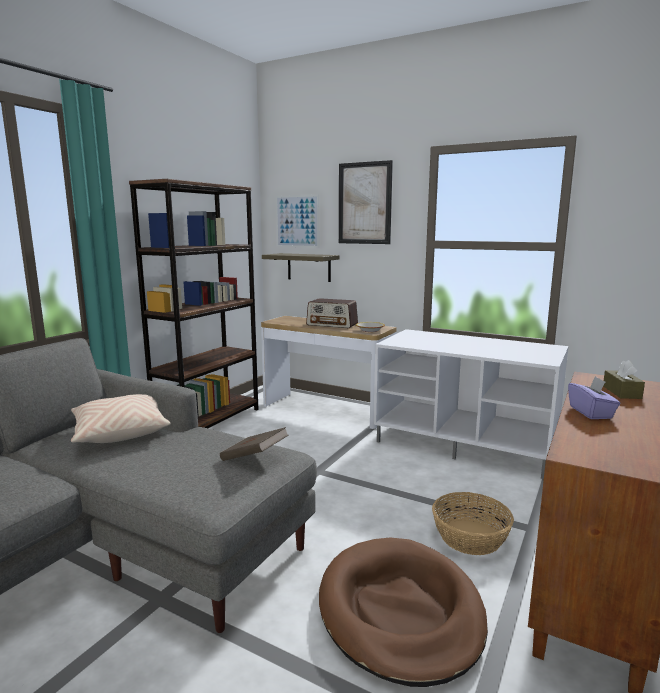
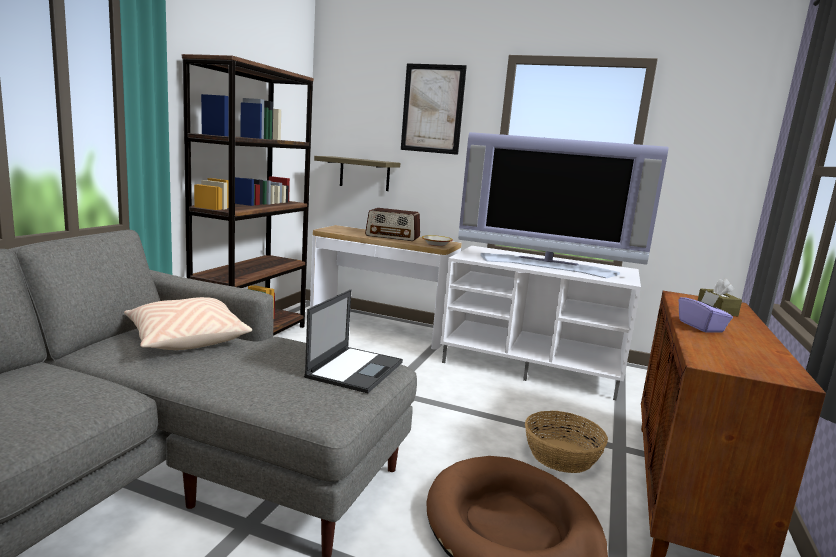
camera: 10 degrees left, 0 degrees up
brown book [220,427,289,461] -> laptop [304,290,403,393]
picture [276,195,319,248] -> none
none -> television [458,132,669,278]

